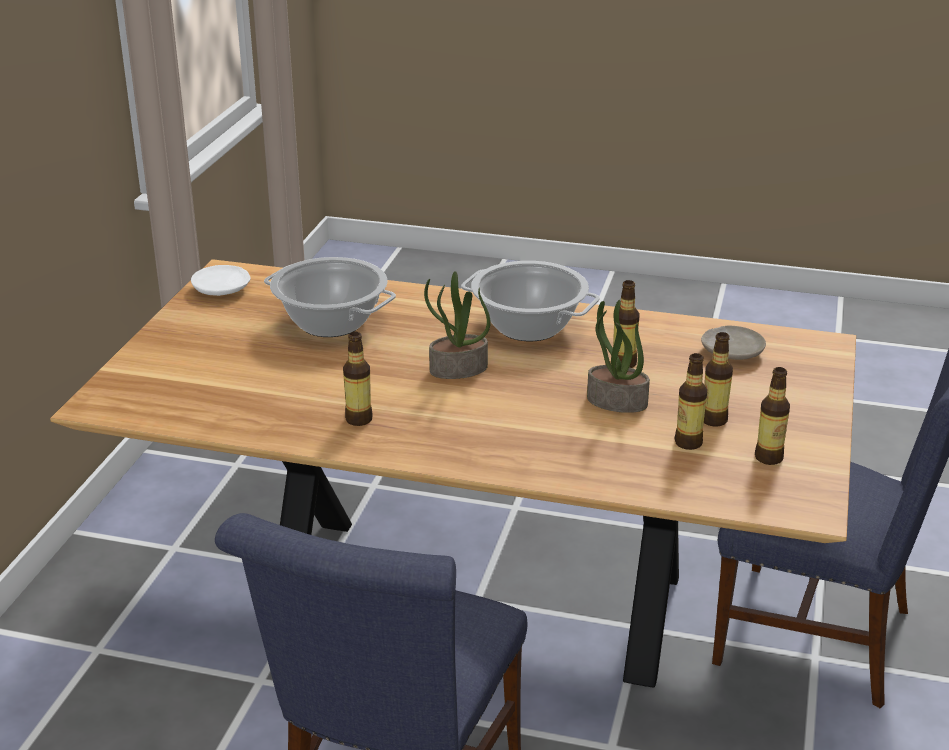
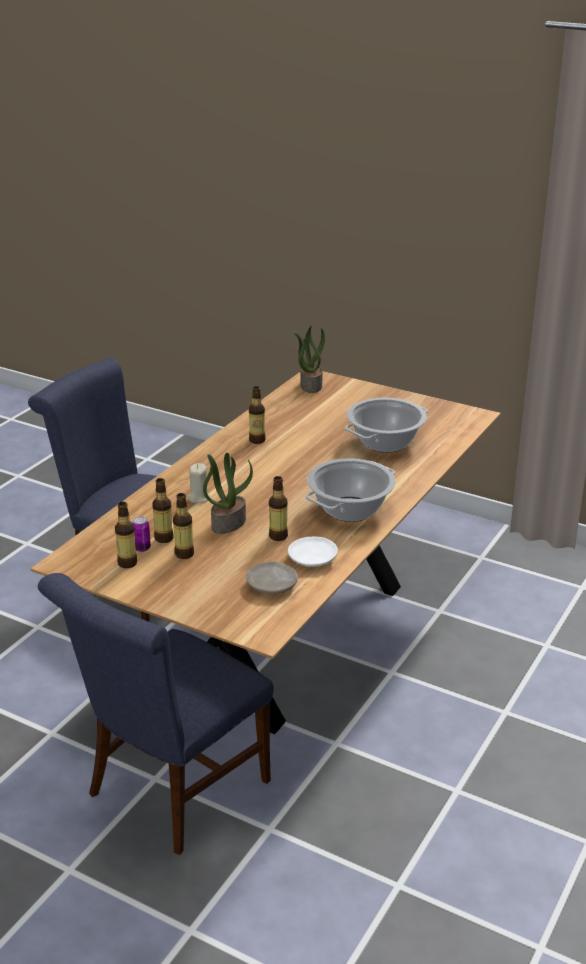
camera: 105 degrees right, 0 degrees up
white plate [191,265,251,296] -> white plate moved to [288,537,338,567]
potted plant [424,271,491,379] -> potted plant moved to [294,326,325,393]
none -> can [132,517,151,552]
none -> beige candle [188,463,210,503]

